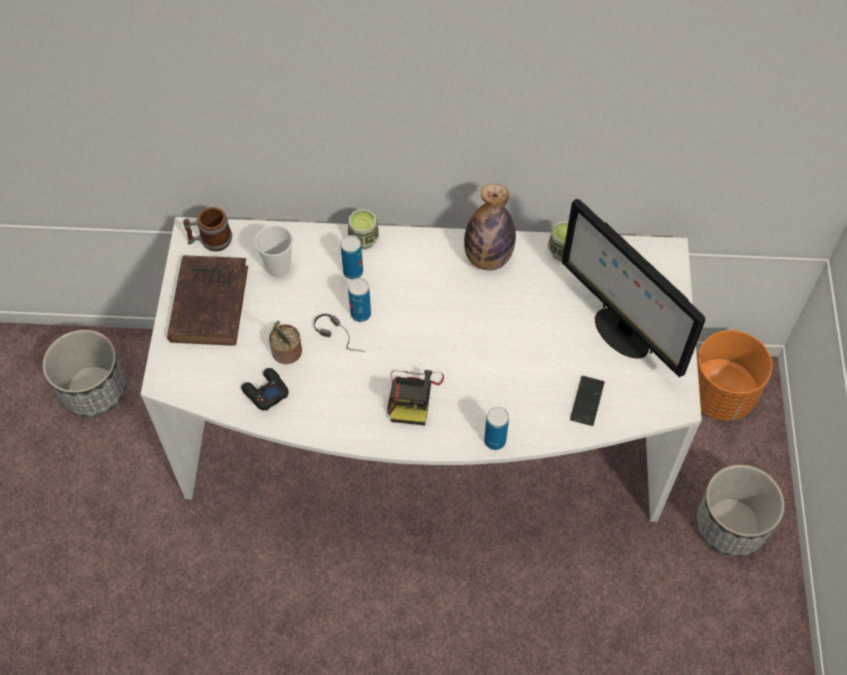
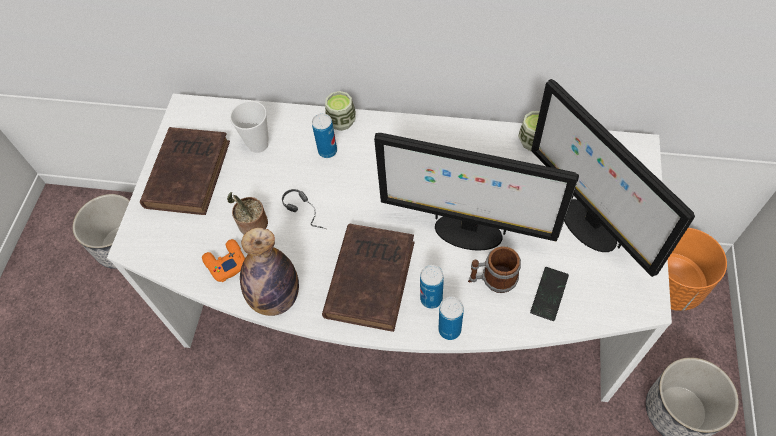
camera: 10 degrees right, 0 degrees up
mug [183,207,232,251] -> mug moved to [468,246,521,293]
black game controller [241,368,289,411] -> orange game controller [202,239,245,282]
can [348,278,371,322] -> can moved to [420,265,444,309]
camera [387,370,444,426] -> brown book [322,224,415,332]
bottle [464,184,516,270] -> bottle moved to [240,228,299,316]
none -> monitor [374,133,579,251]

